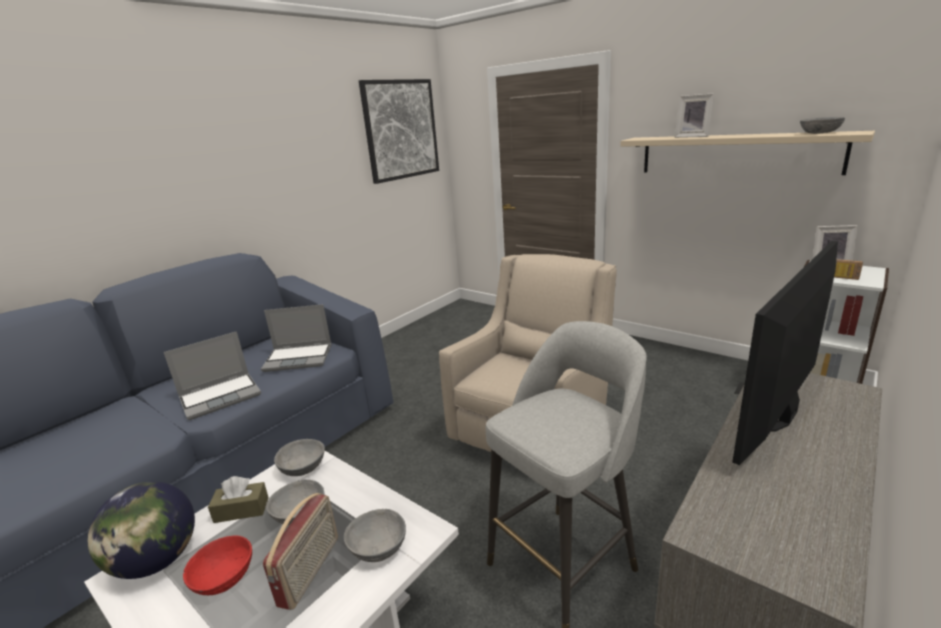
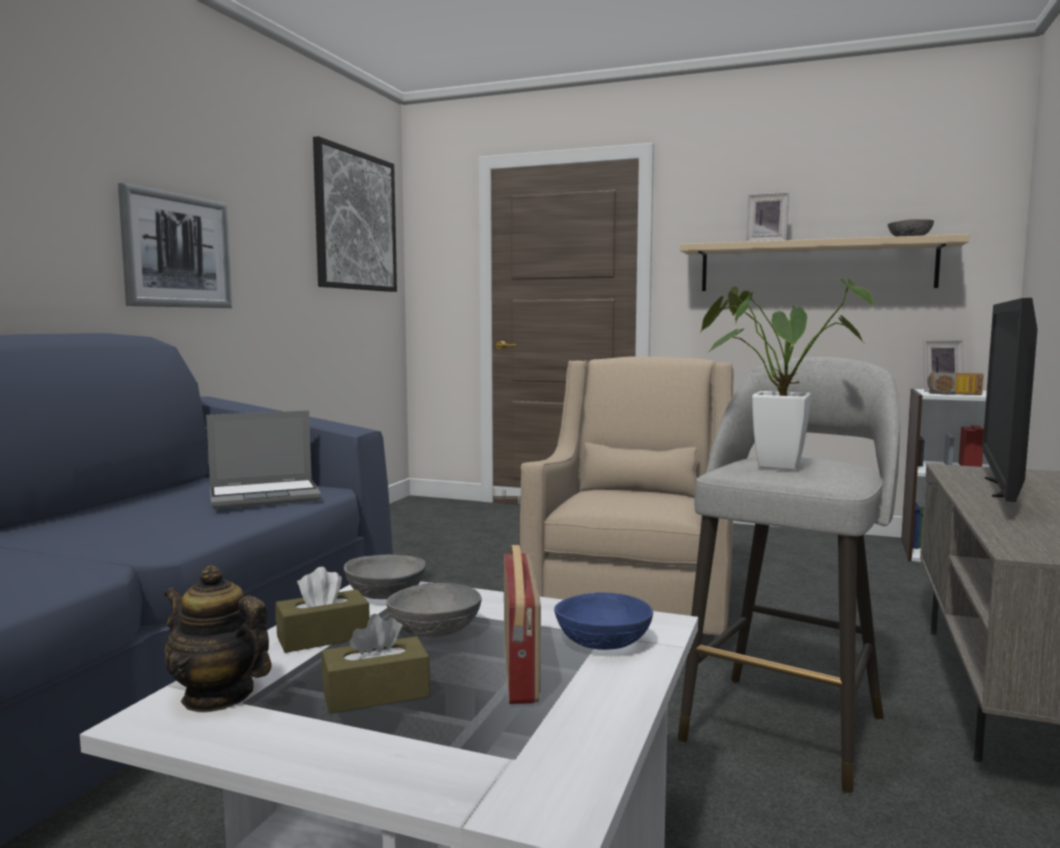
camera: 20 degrees left, 15 degrees down
globe [88,481,195,579] -> teapot [164,565,271,712]
laptop [164,331,261,420] -> none
red bowl [183,536,252,595] -> brown tissue box [321,614,430,714]
grey bowl [344,509,406,562] -> blue bowl [554,592,653,650]
none -> picture [118,183,232,308]
none -> potted plant [700,278,874,470]

